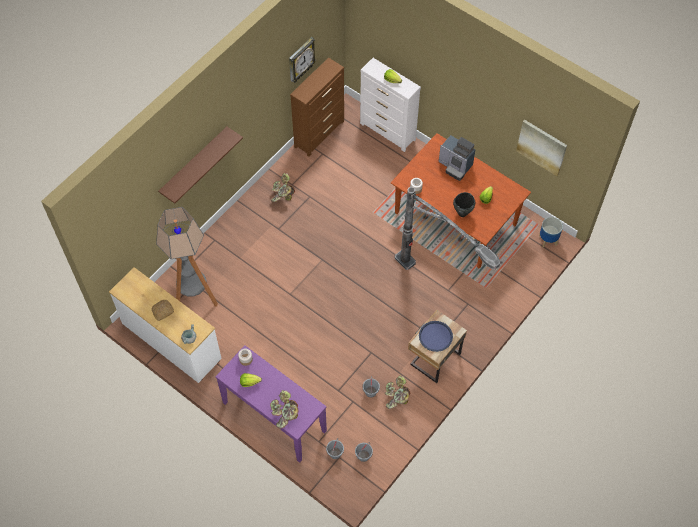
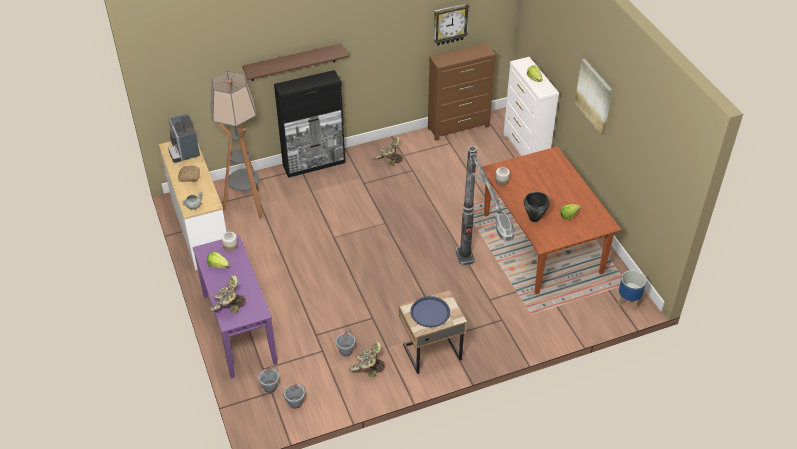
camera: 30 degrees right, 15 degrees down
coffee machine [439,135,475,181] -> coffee machine moved to [168,114,200,163]
picture [516,120,567,176] -> picture moved to [575,58,612,135]
none -> black cabinet [274,70,345,178]

